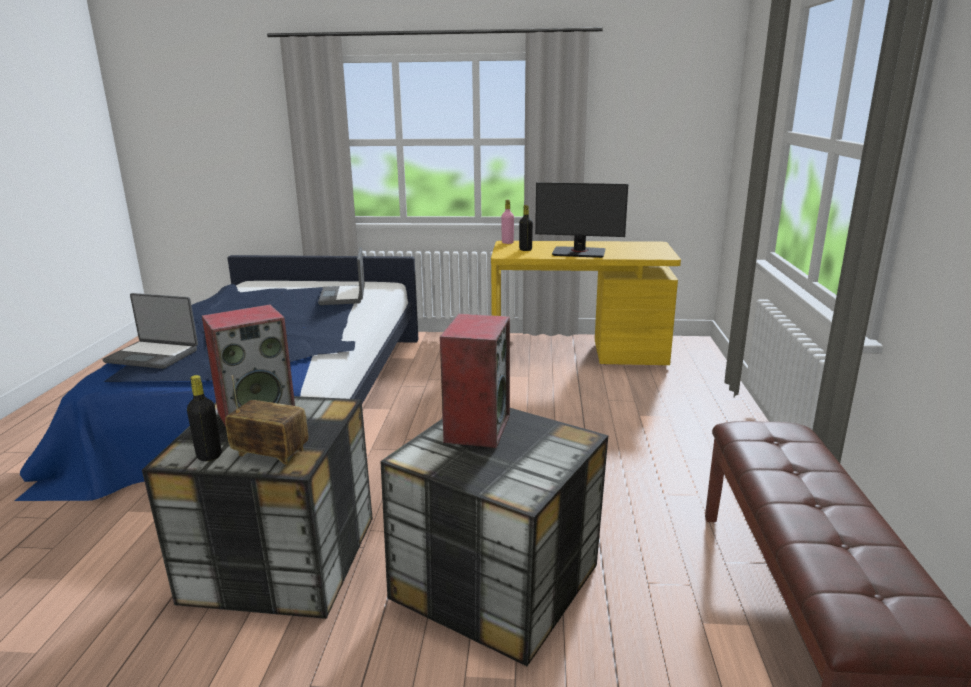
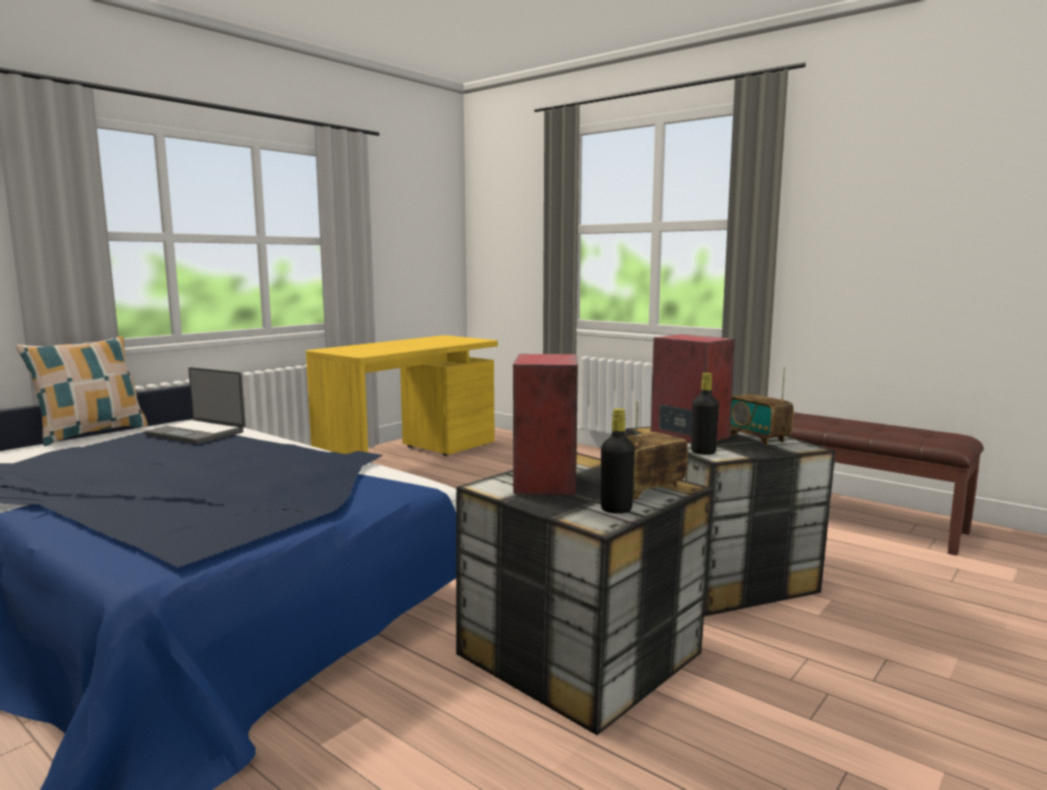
camera: 55 degrees left, 10 degrees down
laptop [102,293,198,369] -> none
pink bottle [501,200,514,244] -> none
black bottle [519,205,533,251] -> black bottle moved to [691,373,719,455]
monitor [535,182,628,258] -> none
none -> pillow [16,336,148,446]
none -> radio [730,367,794,445]

